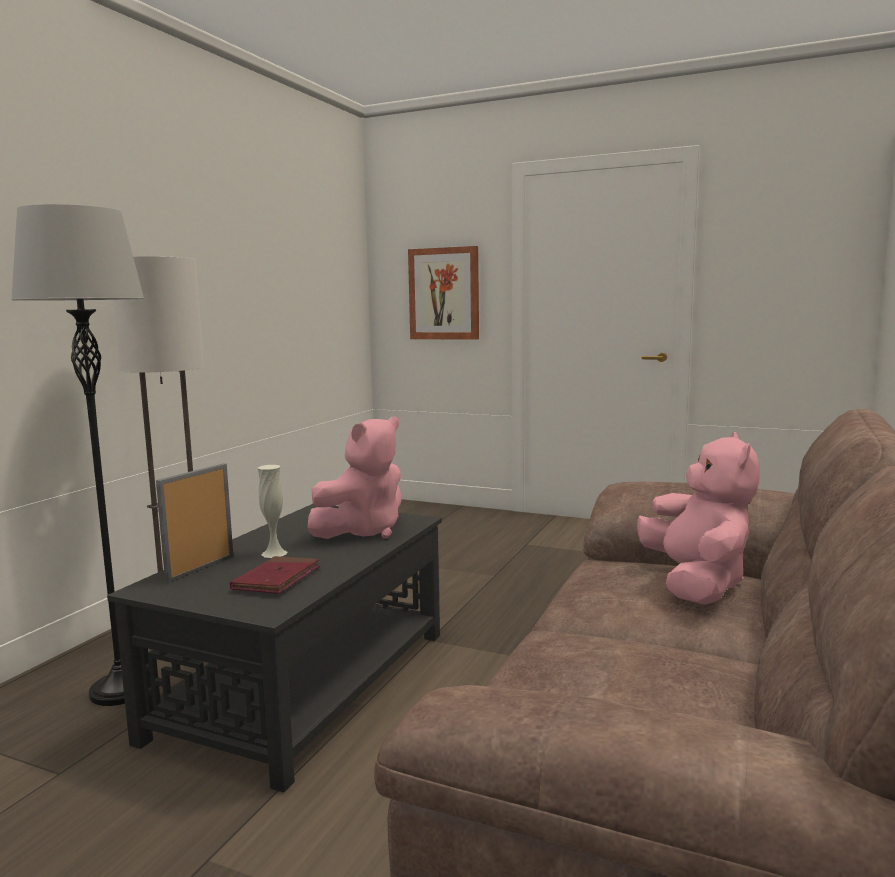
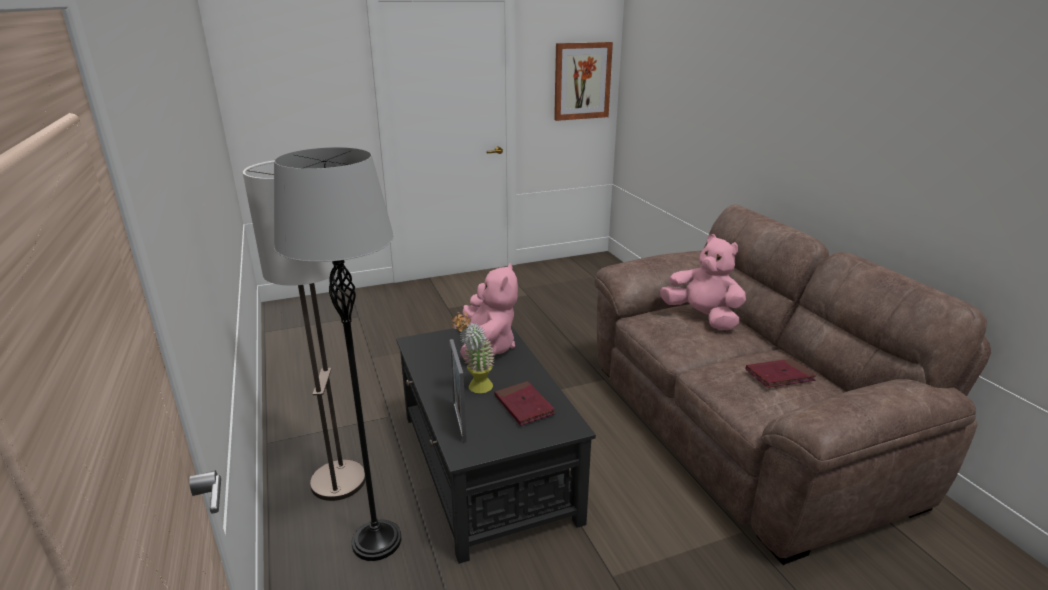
camera: 45 degrees left, 15 degrees up
white vase [258,465,287,558] -> potted plant [451,312,495,393]
picture [408,246,479,340] -> picture moved to [554,42,613,121]
none -> red book [746,358,816,388]

